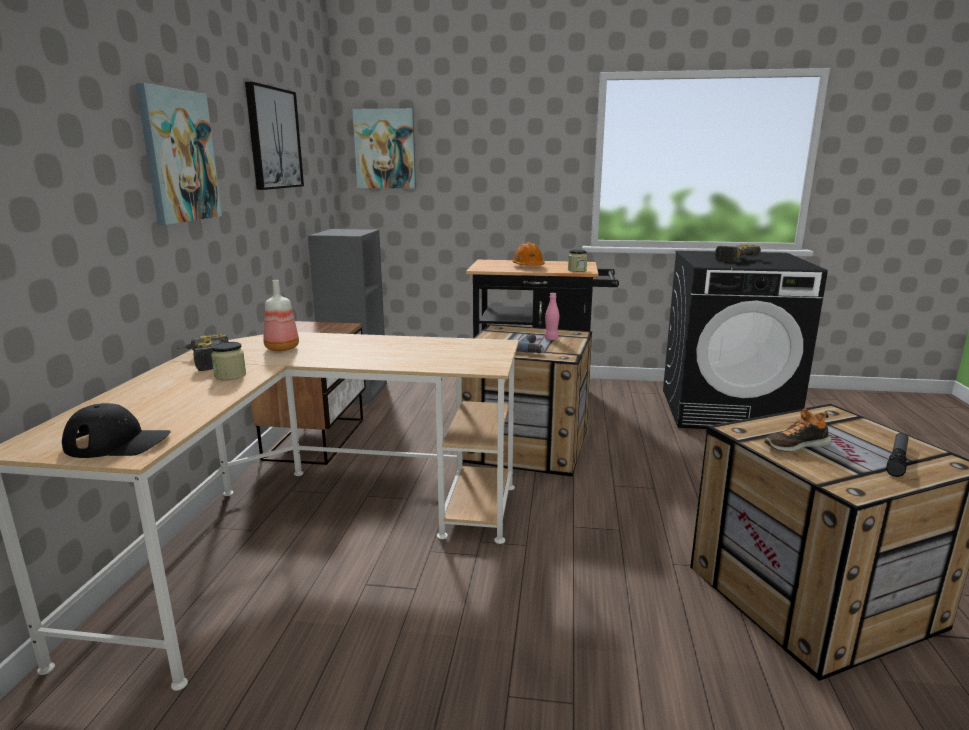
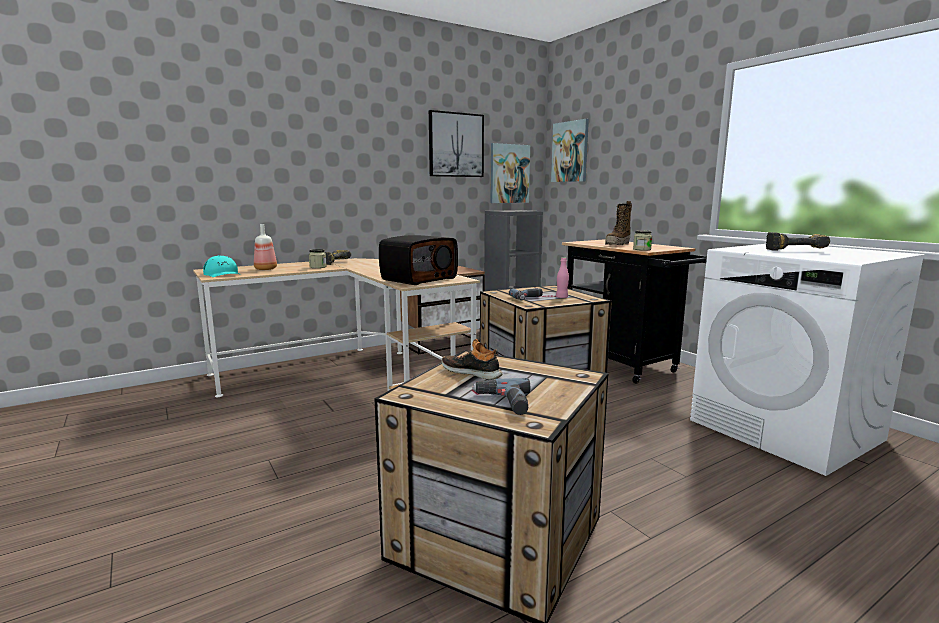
camera: 50 degrees right, 5 degrees down
black cap [62,403,171,458] -> turquoise cap [203,255,241,277]
picture [136,83,222,225] -> picture moved to [490,143,530,203]
bottle [263,280,299,351] -> bottle moved to [254,224,277,270]
orange hard hat [512,242,545,266] -> boot [605,201,632,245]
black washing machine [663,251,828,429] -> white washing machine [690,244,926,476]
flashlight [886,433,909,477] -> power drill [472,378,530,415]
none -> radio [379,235,458,285]

